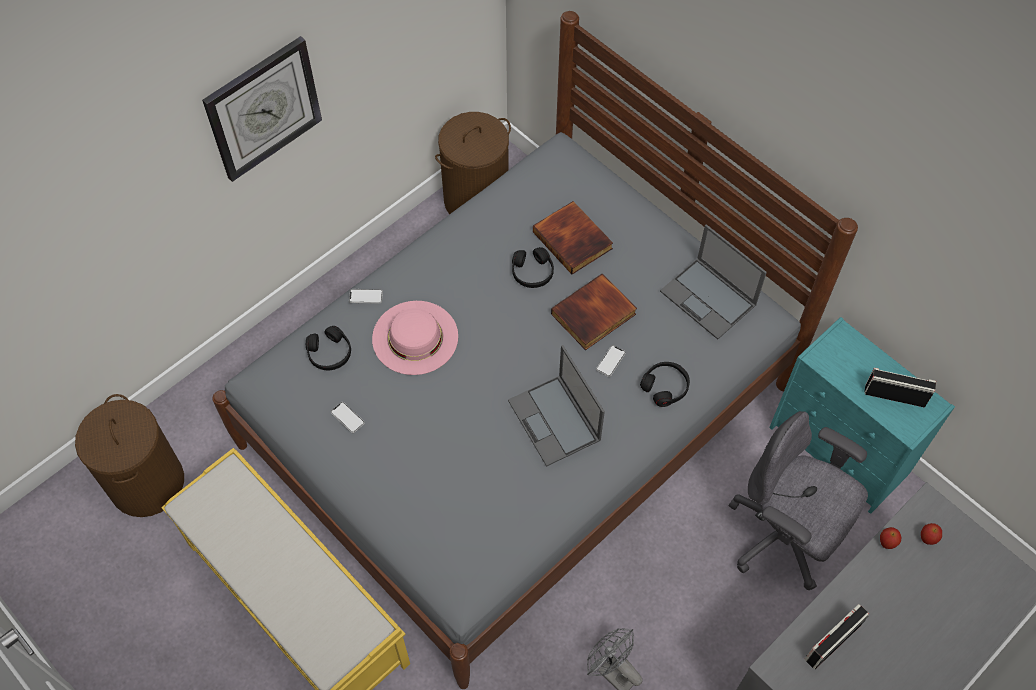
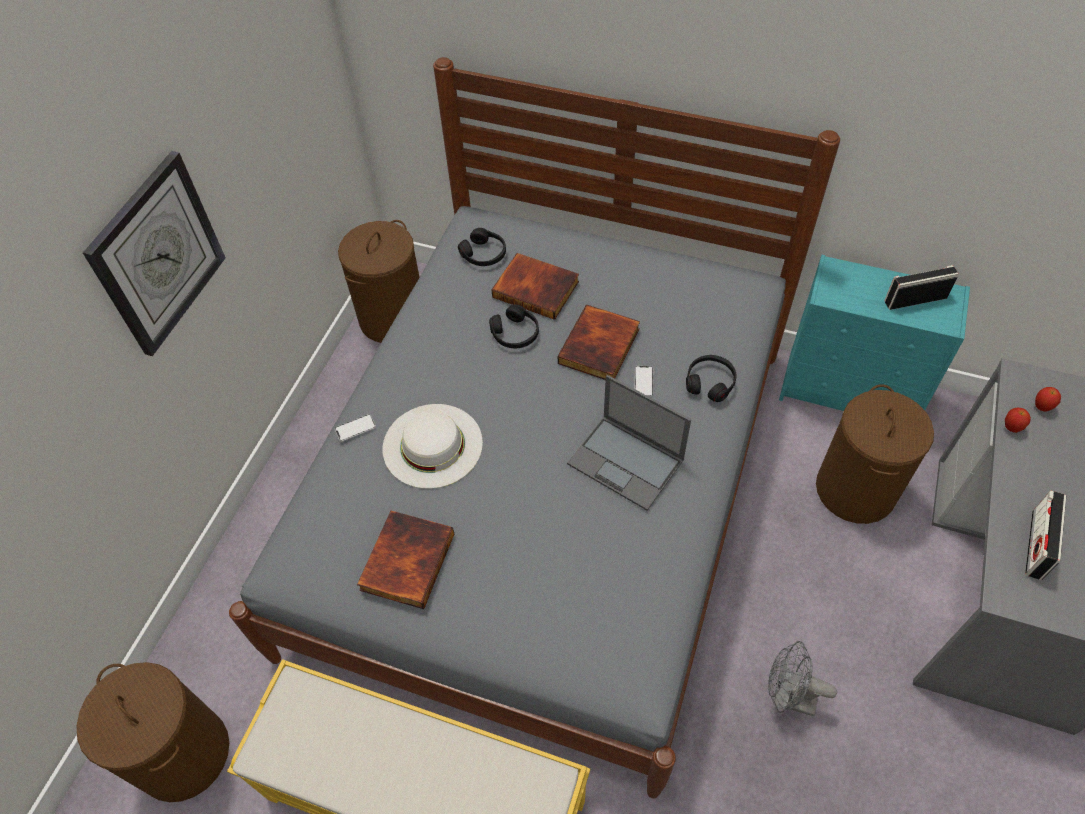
camera: 25 degrees left, 5 degrees down
black headphones [306,326,351,370] -> black headphones moved to [458,228,506,266]
phone [330,402,365,433] -> book [357,511,454,609]
pink hat [372,301,458,375] -> white hat [383,404,483,489]
laptop [660,224,767,340] -> none
grey office chair [728,411,868,590] -> brown laundry basket [816,384,934,524]

